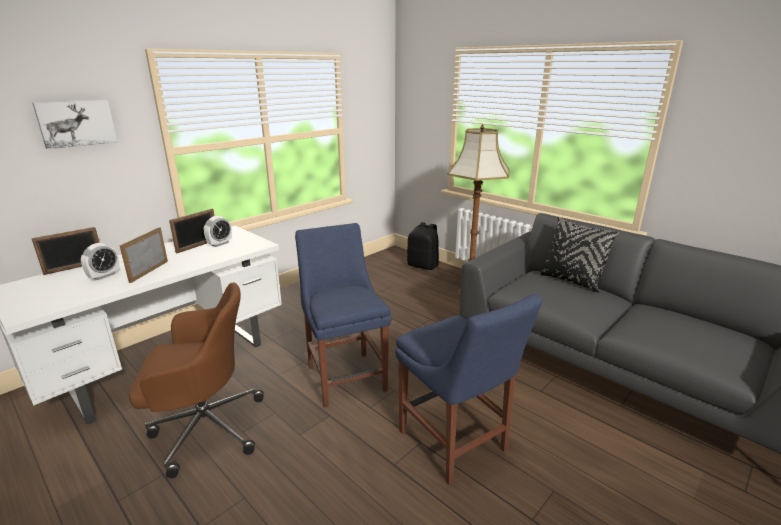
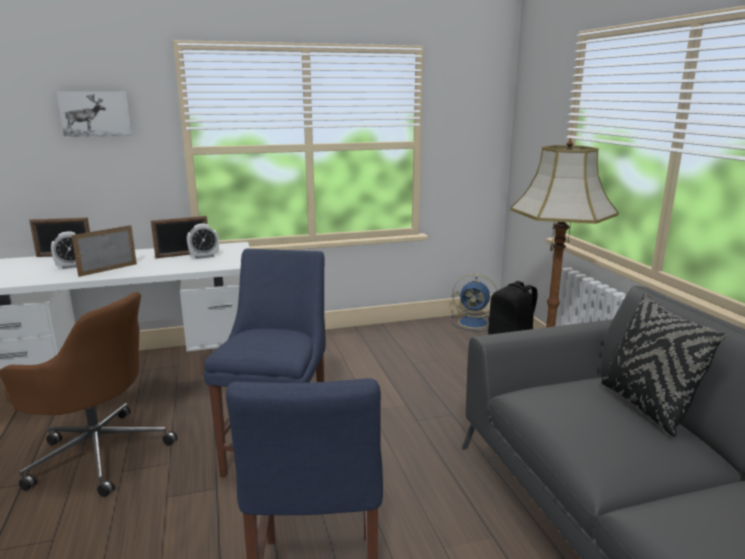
camera: 30 degrees right, 5 degrees down
none -> blue fan [451,274,497,332]

